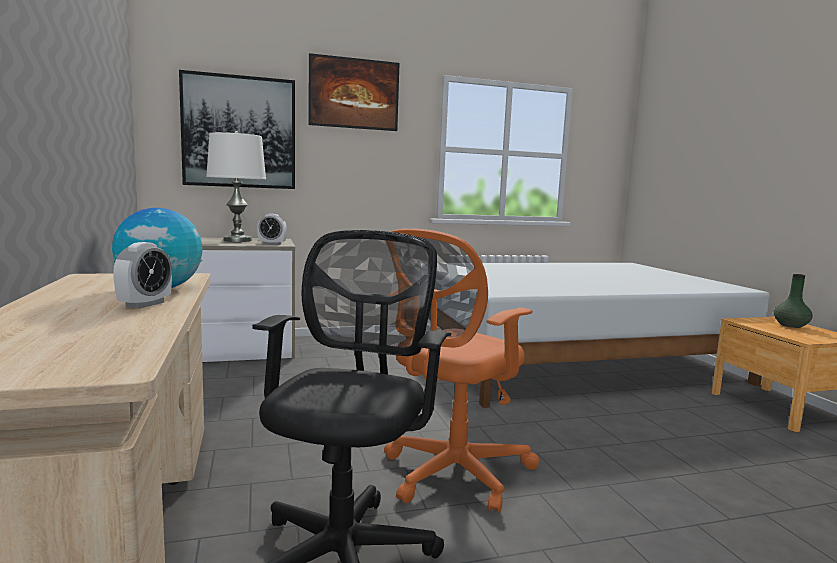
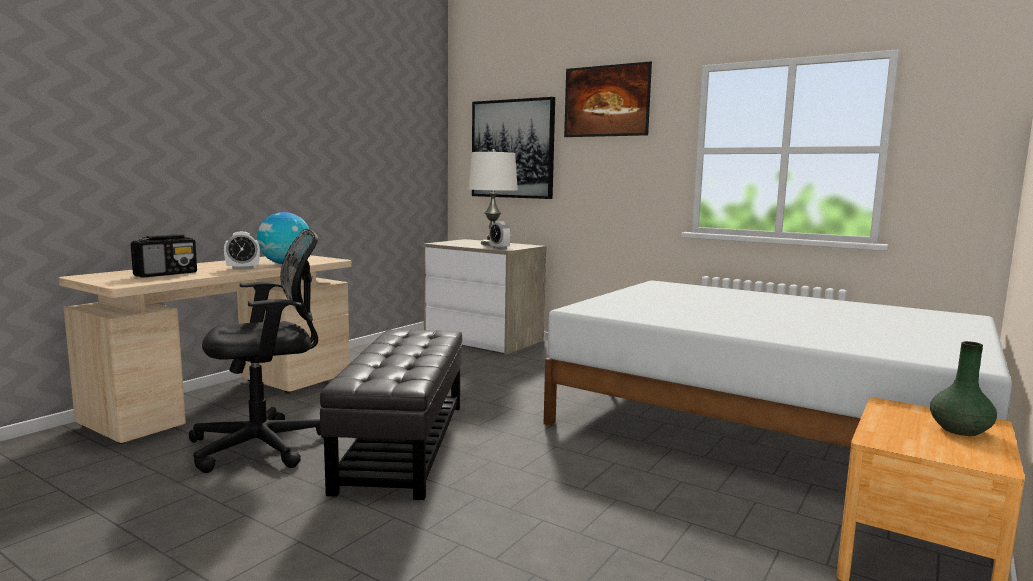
camera: 50 degrees right, 0 degrees up
orange office chair [384,229,539,513] -> black ottoman [320,329,462,500]
none -> radio [131,234,197,278]

